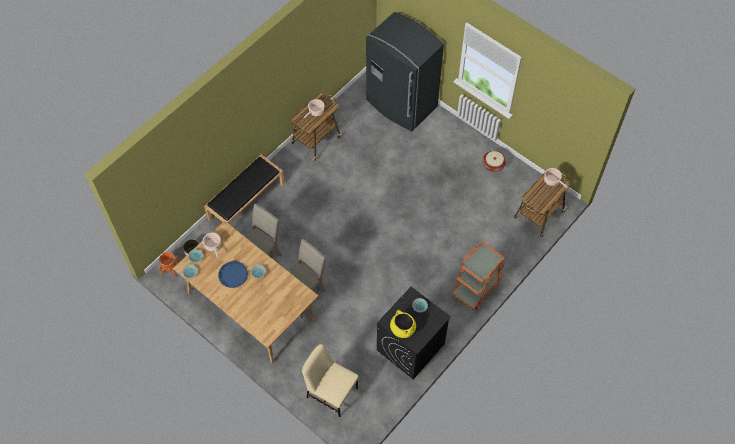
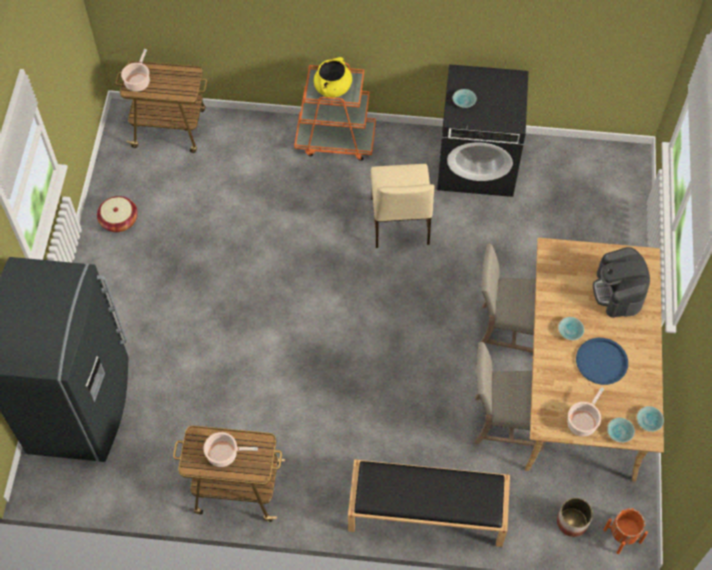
camera: 125 degrees left, 0 degrees up
beige chair [302,344,359,417] -> beige chair moved to [371,164,435,248]
yellow cooking pot [390,310,416,338] -> yellow cooking pot moved to [314,57,352,98]
none -> coffee machine [593,247,650,318]

